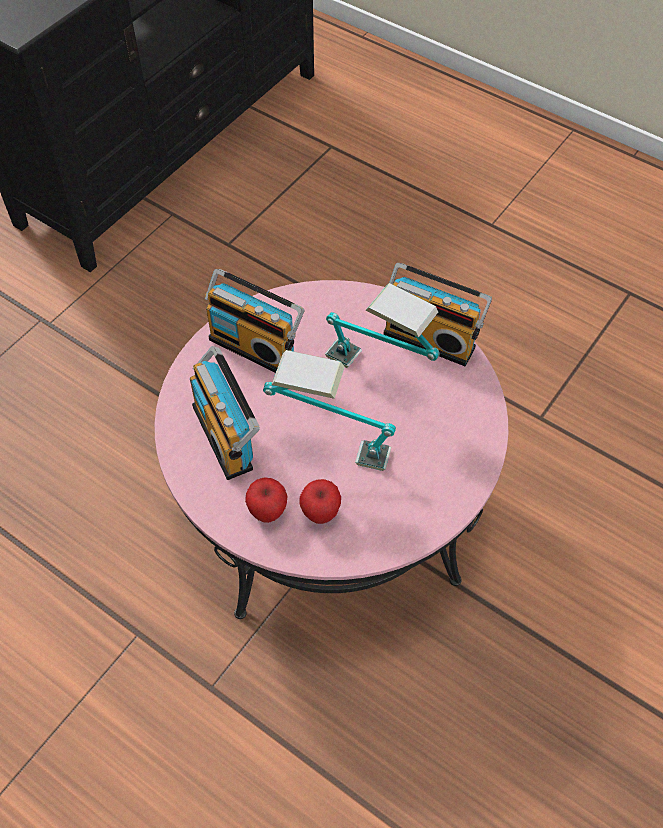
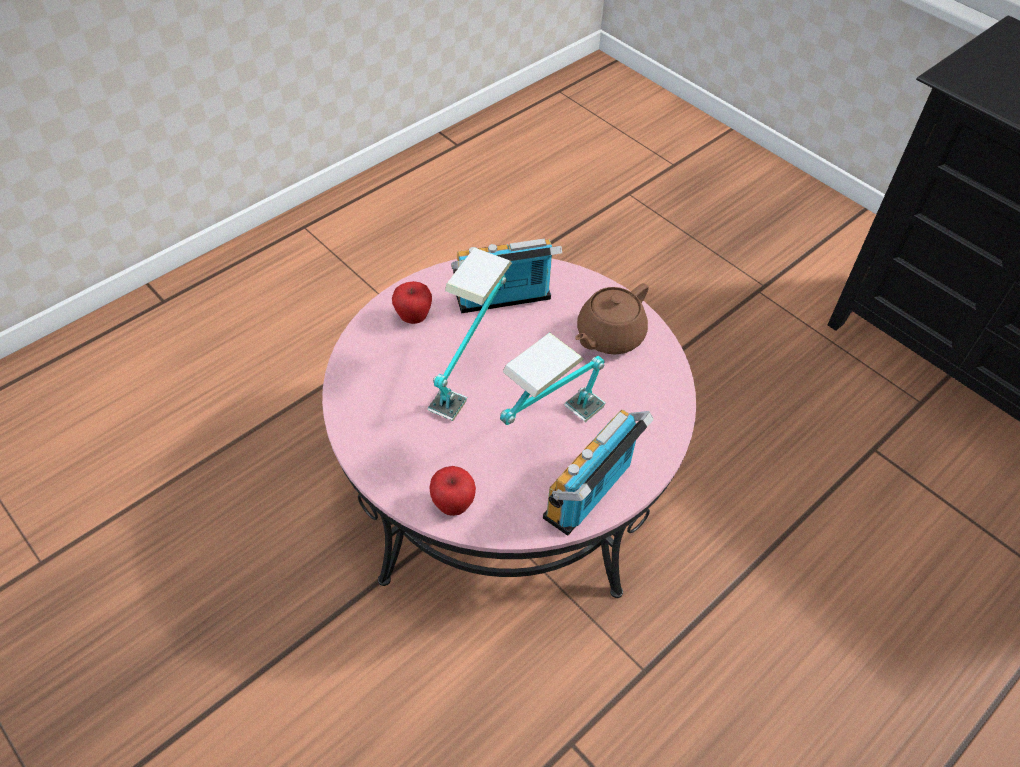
camera: 100 degrees right, 5 degrees down
radio [205,269,304,373] -> brown teapot [575,283,649,354]
apple [299,479,341,524] -> apple moved to [429,466,476,516]

